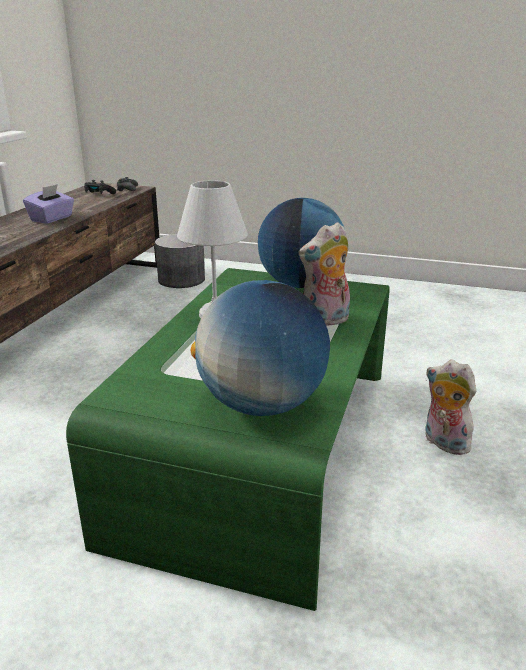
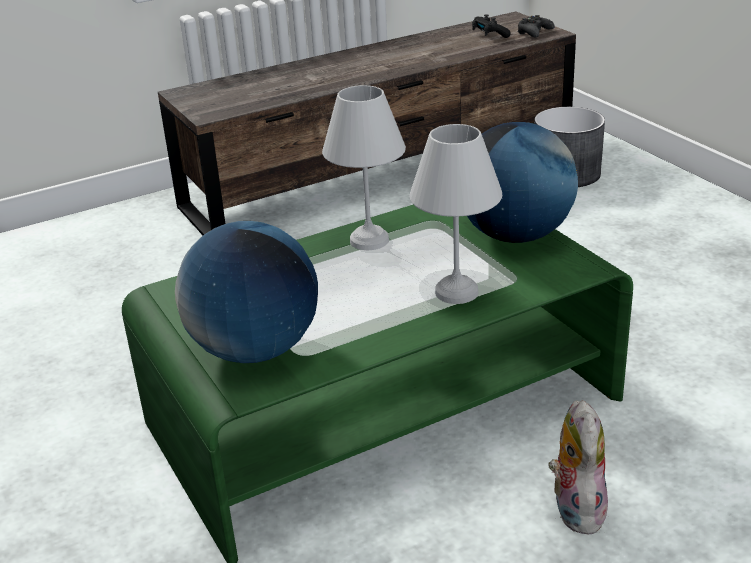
camera: 45 degrees right, 5 degrees up
purple tissue box [23,184,74,224] -> none
plush toy [299,222,350,326] -> white table lamp [409,124,502,304]

